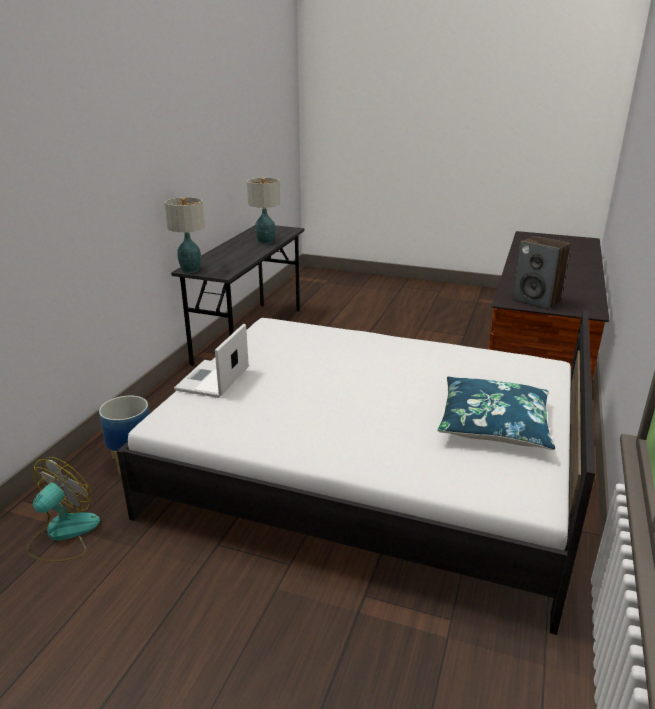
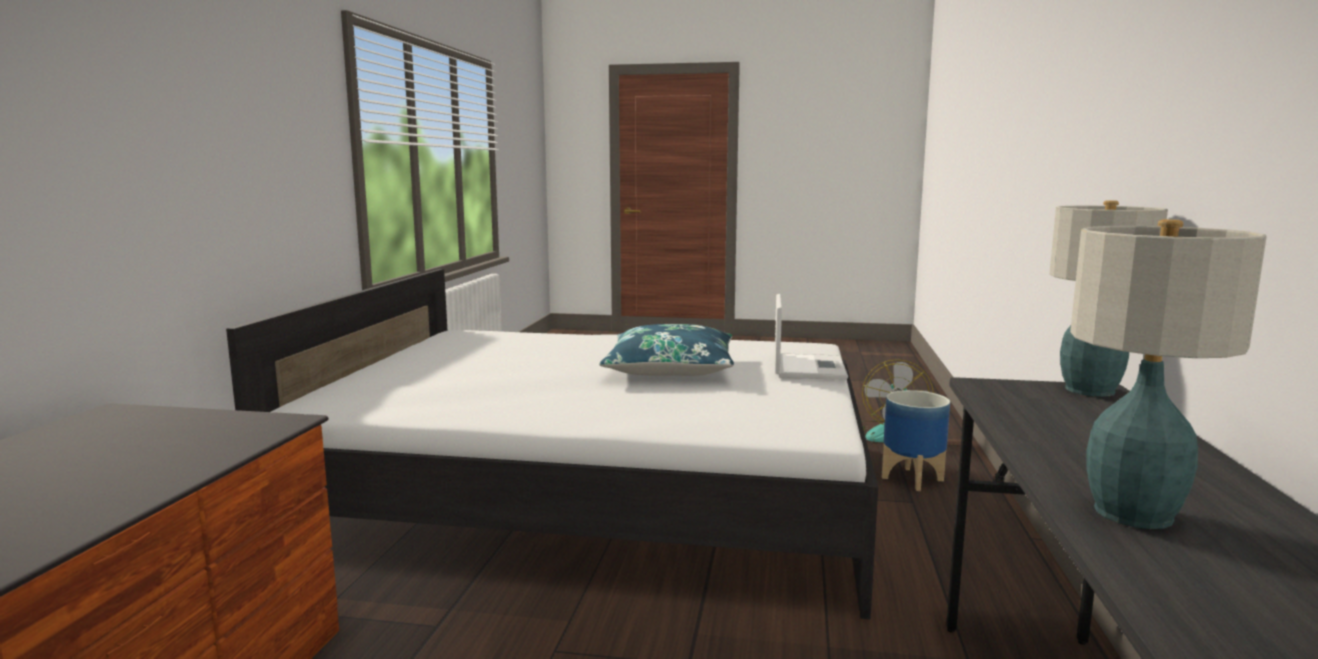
camera: 170 degrees right, 15 degrees down
blue pillow [438,376,555,450] -> blue pillow moved to [600,324,734,376]
speaker [512,236,571,310] -> none

